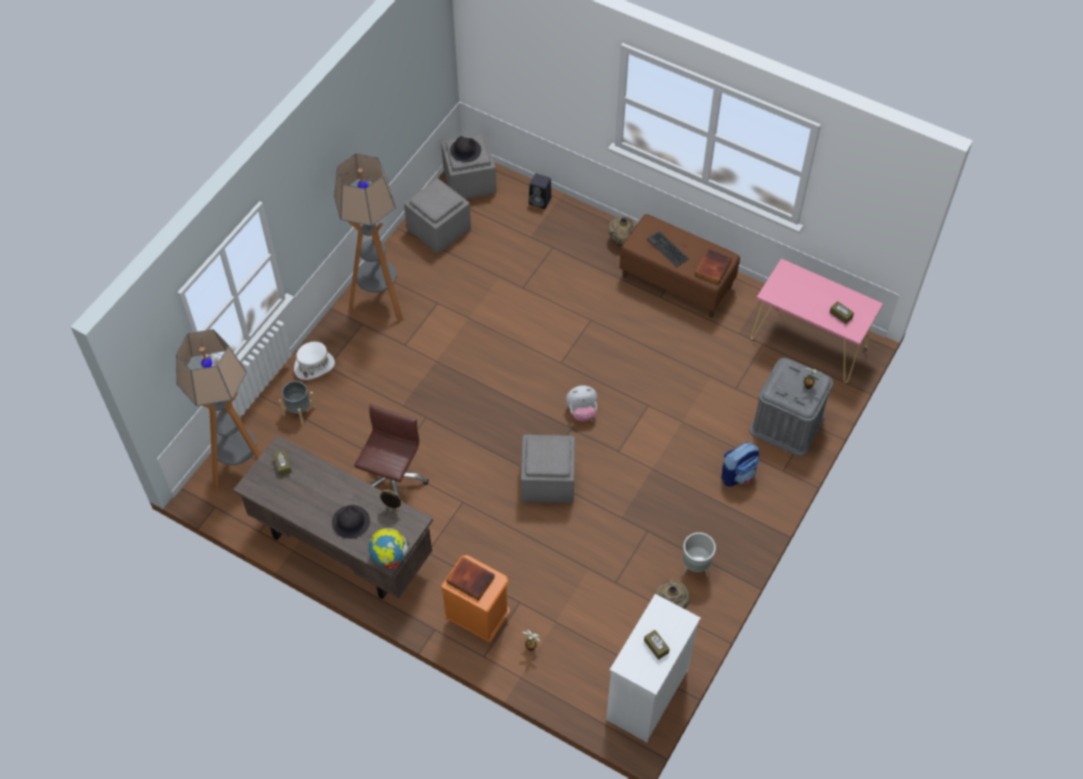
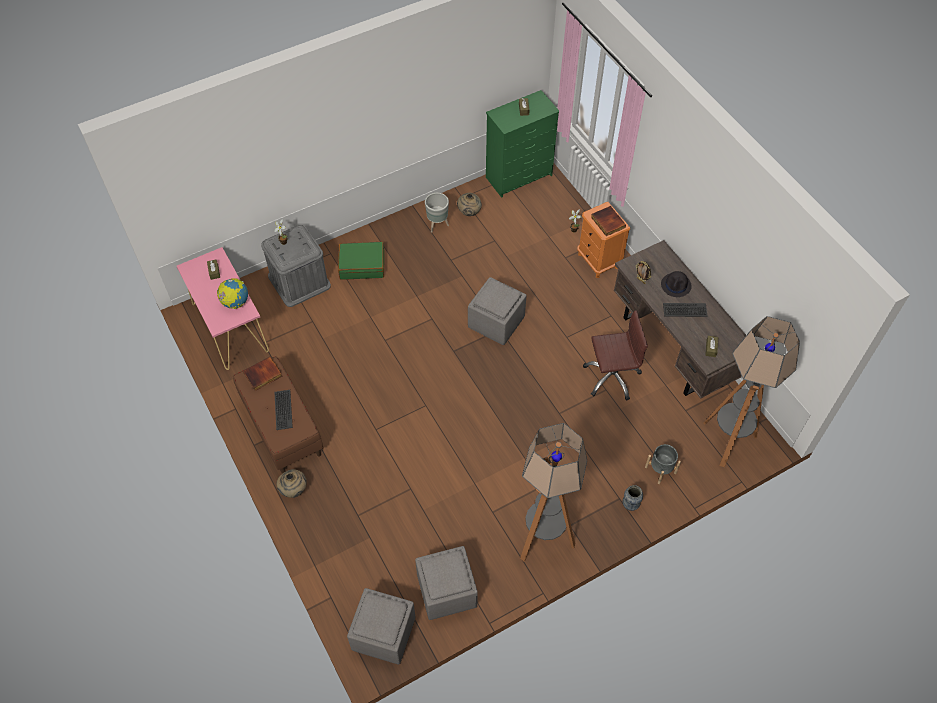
camera: 150 degrees left, 0 degrees up
white hat [294,342,335,380] -> vase [623,485,643,511]
brown office chair [354,404,428,497] -> brown office chair turned 150 degrees counterclockwise [583,310,648,401]
globe [369,528,409,568] -> globe moved to [217,278,248,309]
black hat [450,136,481,162] -> none
black speaker [529,173,551,209] -> none
plush toy [566,385,597,421] -> none
white dresser [606,594,701,742] -> green dresser [486,90,559,198]
backpack [721,442,759,487] -> green suitcase [338,242,384,280]
none -> keyboard [663,303,708,317]

